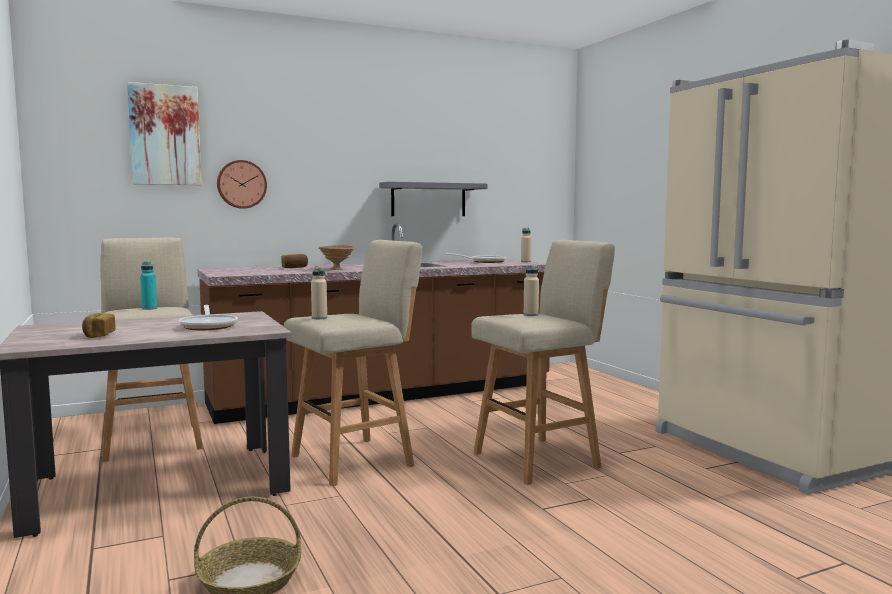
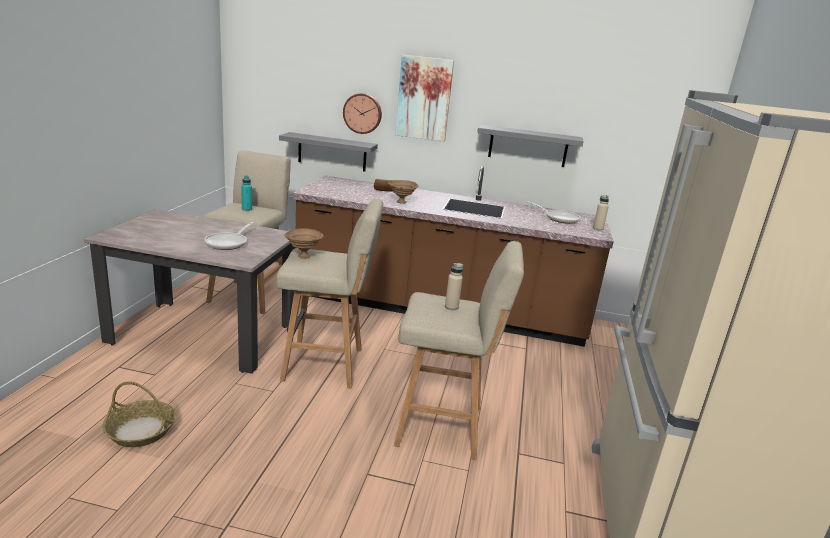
camera: 35 degrees right, 15 degrees up
bread [82,313,116,338] -> none
picture [127,82,202,185] -> picture moved to [395,55,454,142]
beige bottle [311,266,327,319] -> brown bowl [284,228,323,259]
none -> grey shelf [279,132,378,171]

